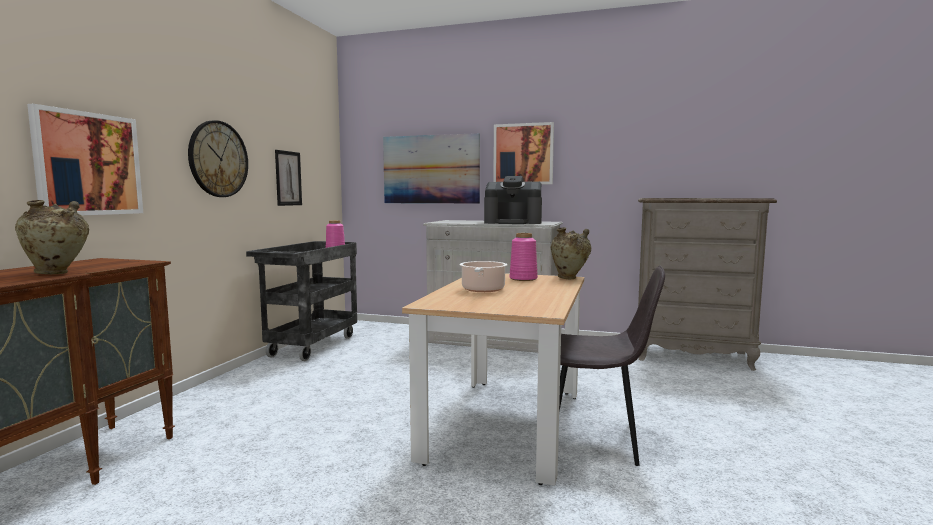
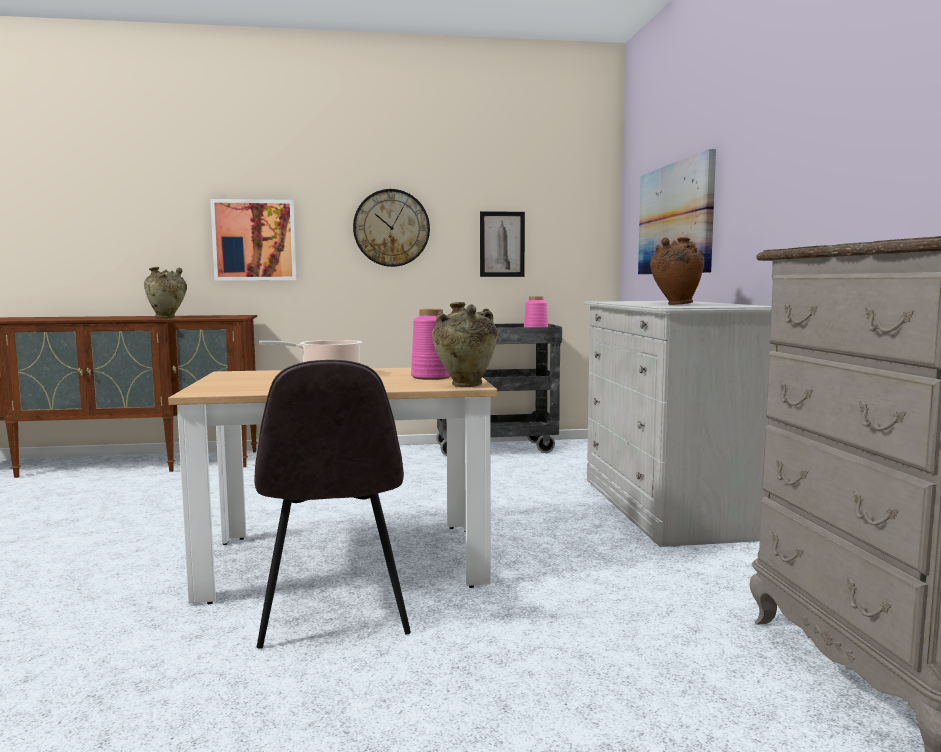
camera: 65 degrees right, 0 degrees up
coffee machine [484,176,542,224] -> brown vase [650,237,704,305]
picture [493,122,554,184] -> none

